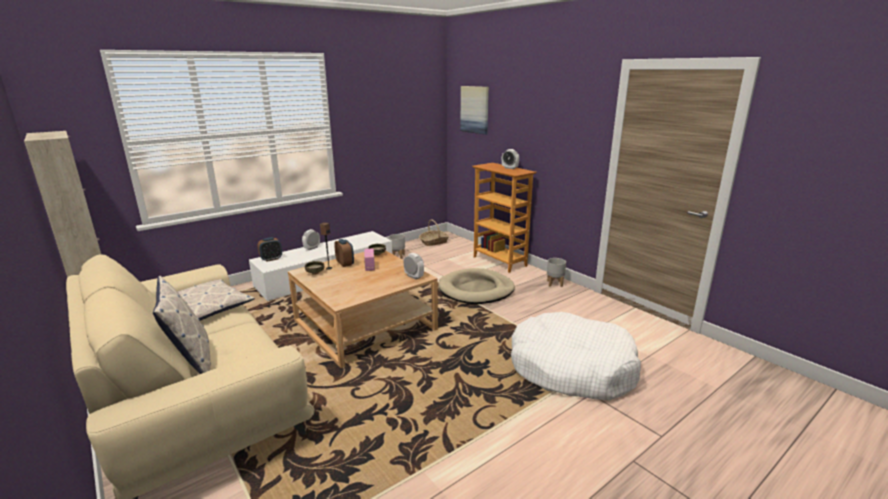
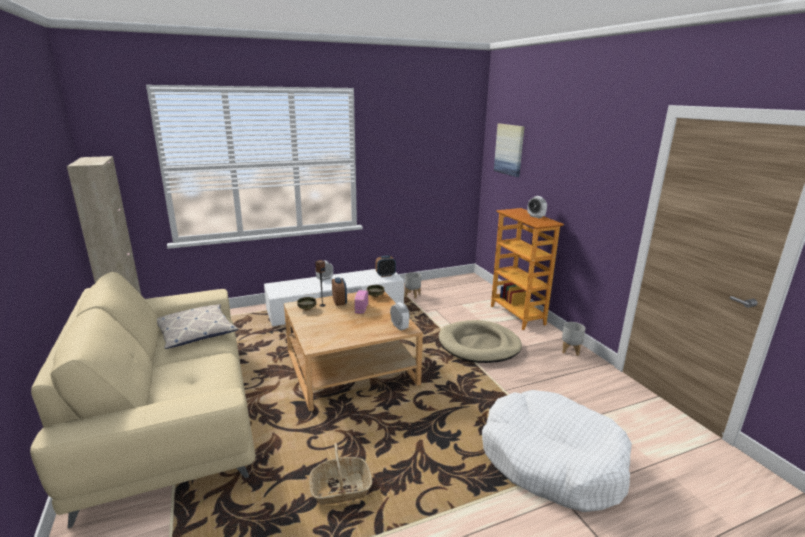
camera: 15 degrees right, 0 degrees up
pillow [153,276,211,374] -> none
alarm clock [257,237,282,262] -> alarm clock moved to [375,256,396,277]
basket [419,219,449,246] -> basket moved to [309,443,372,505]

